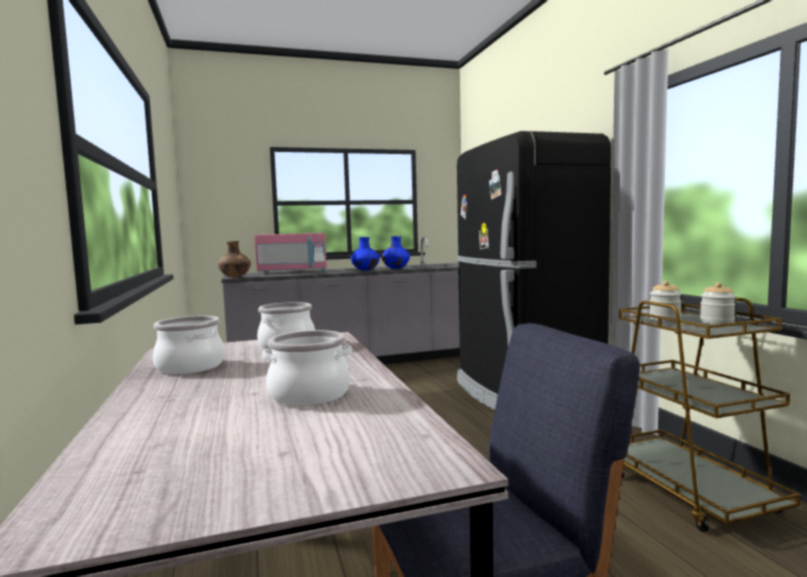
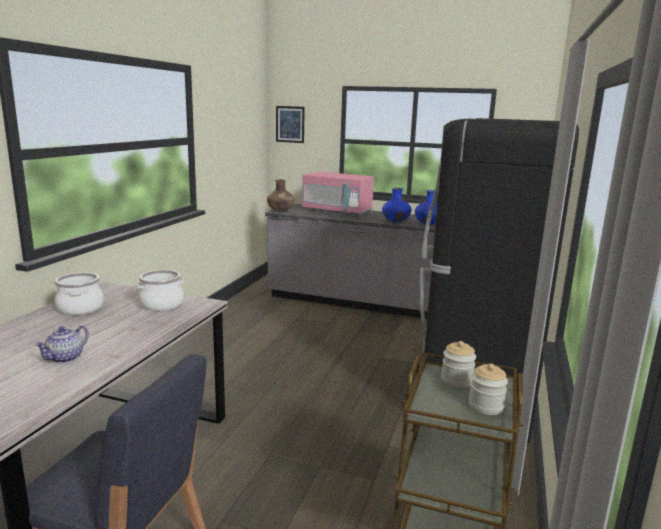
camera: 35 degrees right, 10 degrees up
cooking pot [262,330,352,406] -> teapot [35,326,89,363]
none -> picture [276,106,305,143]

